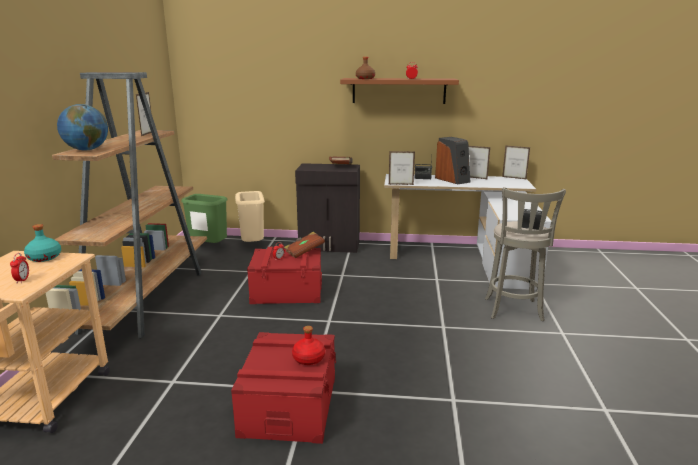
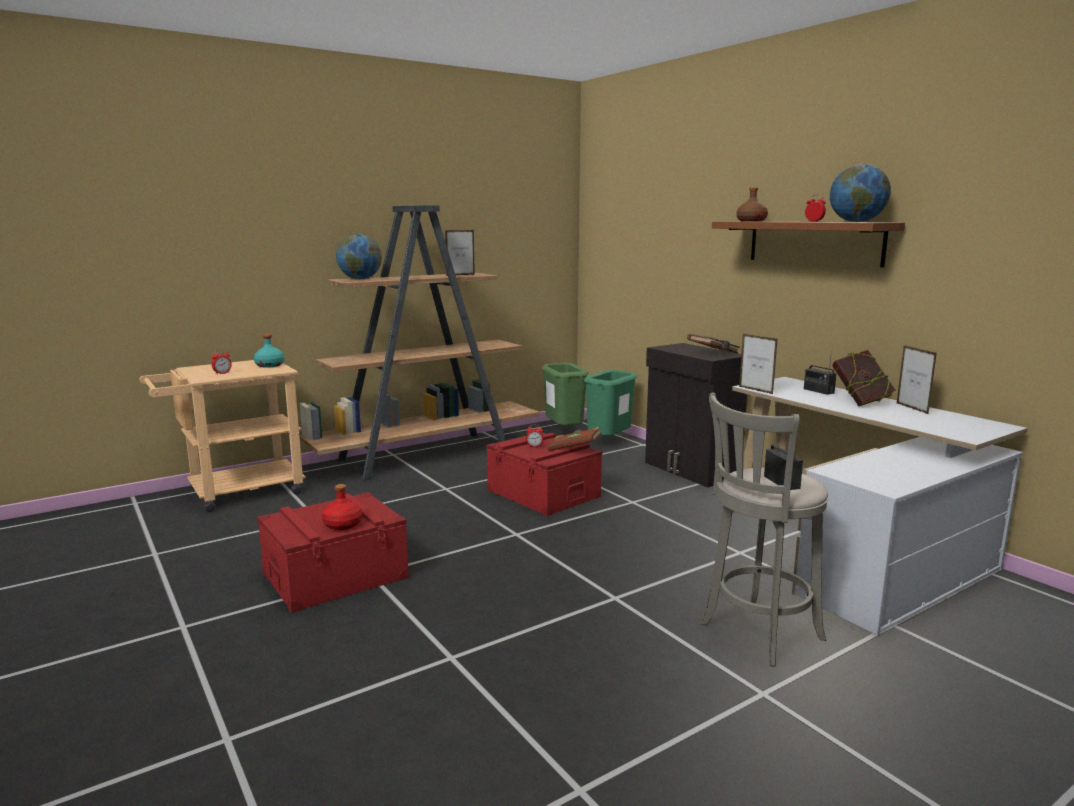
camera: 50 degrees right, 5 degrees down
beige trash can [235,191,265,242] -> green trash can [584,370,637,436]
speaker [435,137,470,184] -> book [832,350,896,406]
picture frame [502,145,530,180] -> none
none -> globe [830,164,891,222]

